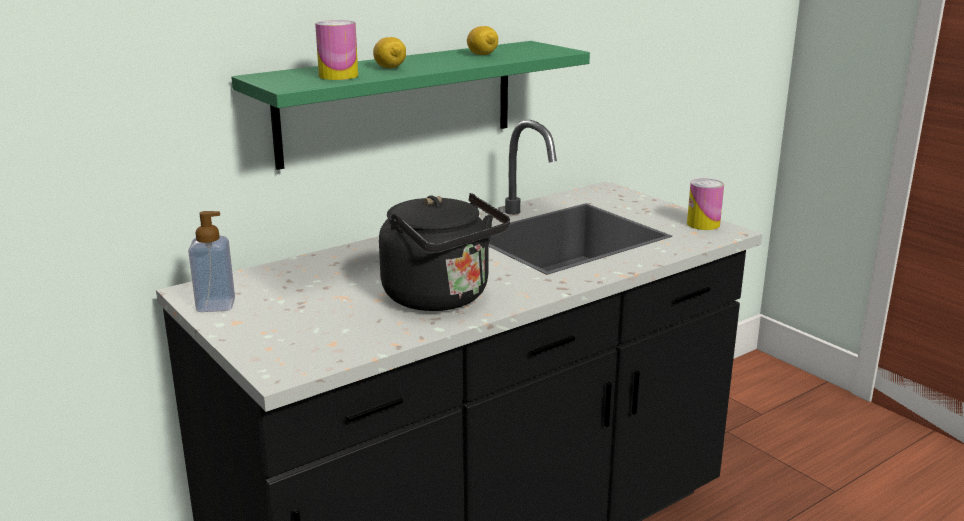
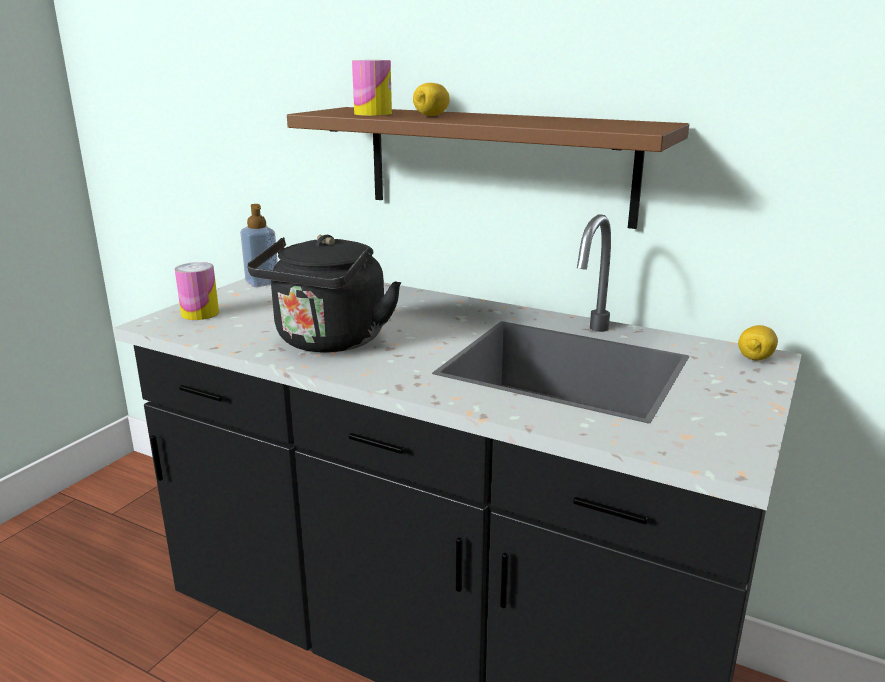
camera: 65 degrees right, 0 degrees up
green shelf [231,41,590,170] -> brown shelf [287,107,689,229]
lemon [467,26,498,55] -> lemon moved to [738,325,778,361]
can [687,178,724,230] -> can moved to [175,262,219,320]

